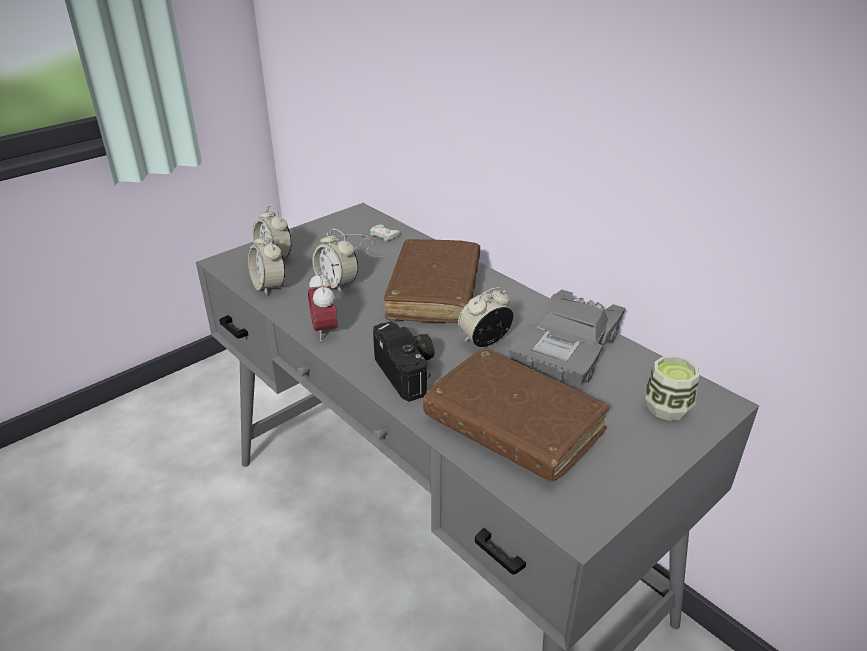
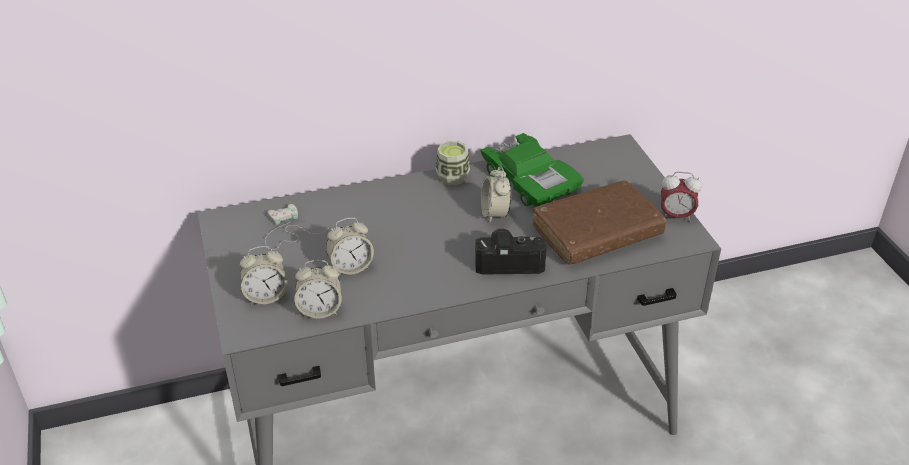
camera: 65 degrees left, 5 degrees up
alarm clock [308,271,338,341] -> alarm clock moved to [661,172,702,222]
brown book [384,239,480,323] -> none
grey toy car [509,289,626,384] -> green toy car [480,133,584,207]
cup [645,356,699,421] -> cup moved to [435,141,470,185]

